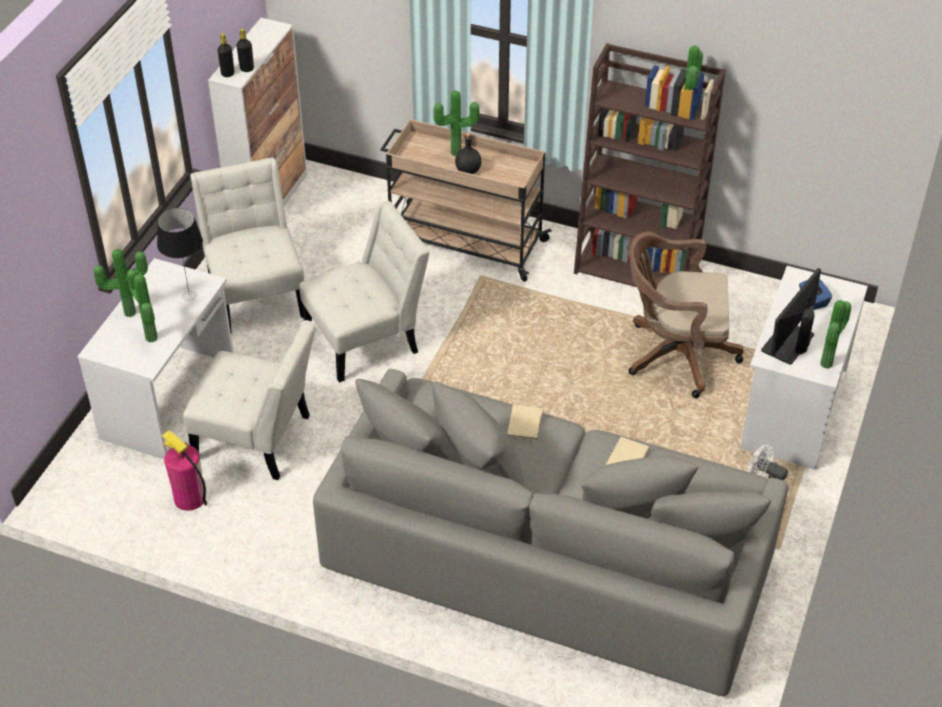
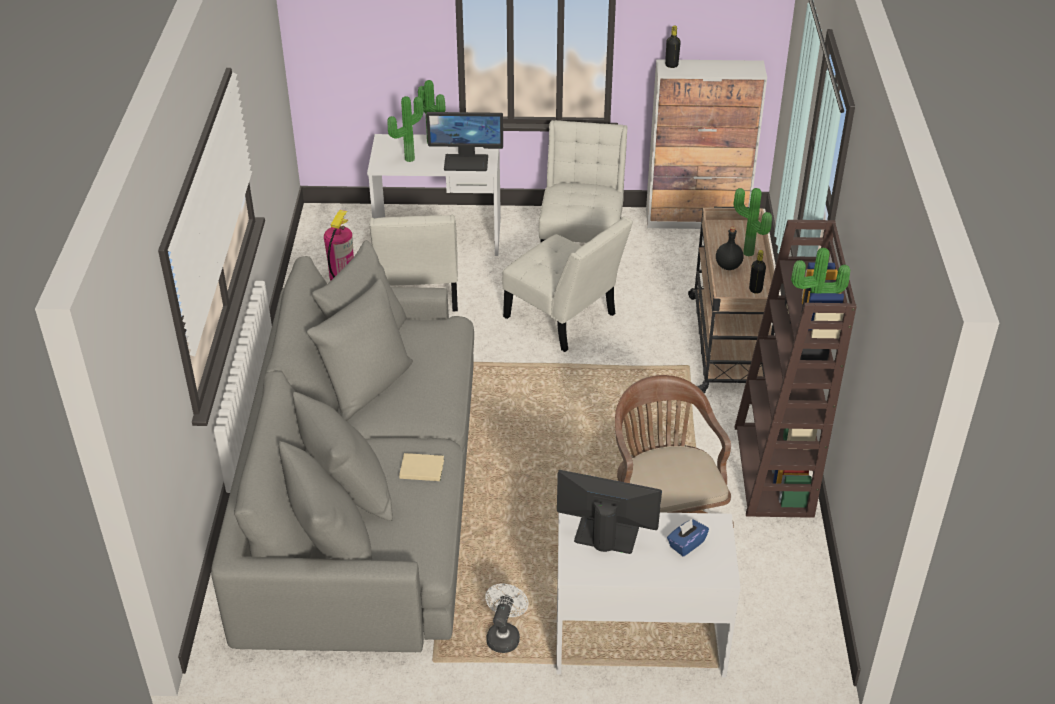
camera: 70 degrees right, 5 degrees down
table lamp [157,208,203,301] -> monitor [426,112,503,171]
white chair [190,157,304,333] -> white chair turned 45 degrees counterclockwise [539,120,627,243]
black bottle [237,28,254,72] -> black bottle moved to [749,250,766,294]
beige book [507,405,542,441] -> none
potted plant [820,300,851,369] -> none

